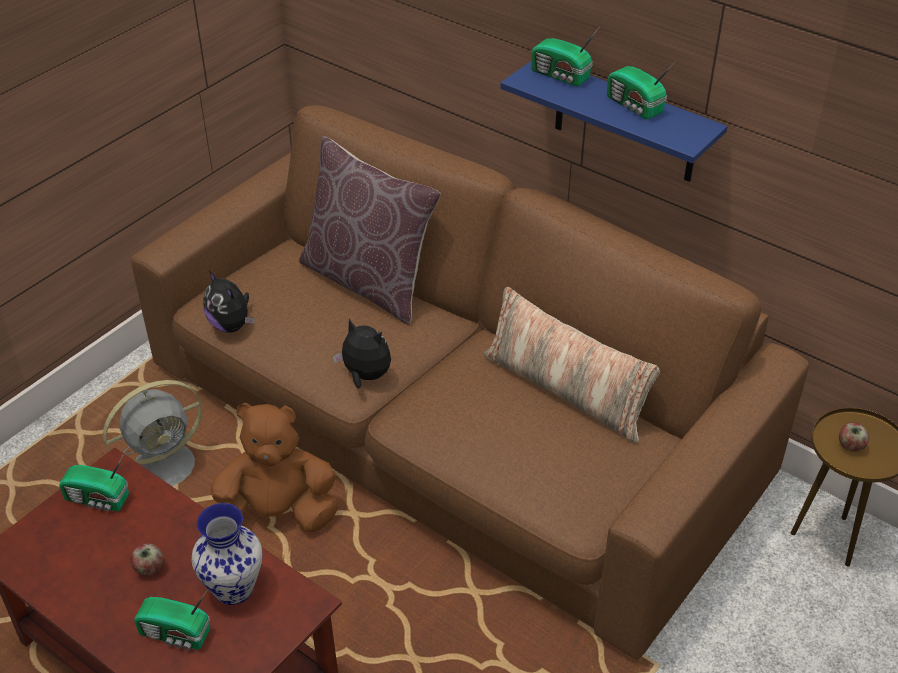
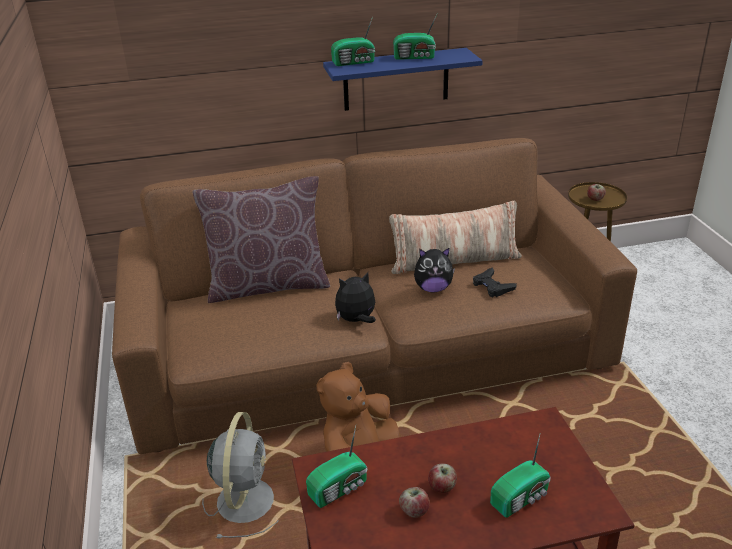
camera: 50 degrees left, 10 degrees down
vase [191,503,263,605] -> none
plush toy [204,271,255,333] -> plush toy moved to [414,248,455,293]
none -> apple [399,487,429,518]
none -> black game controller [473,268,517,297]

